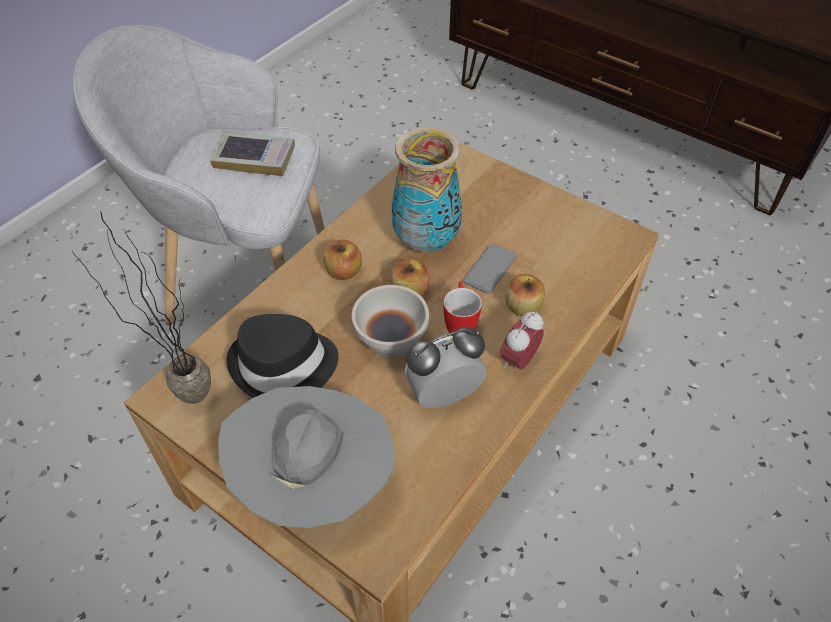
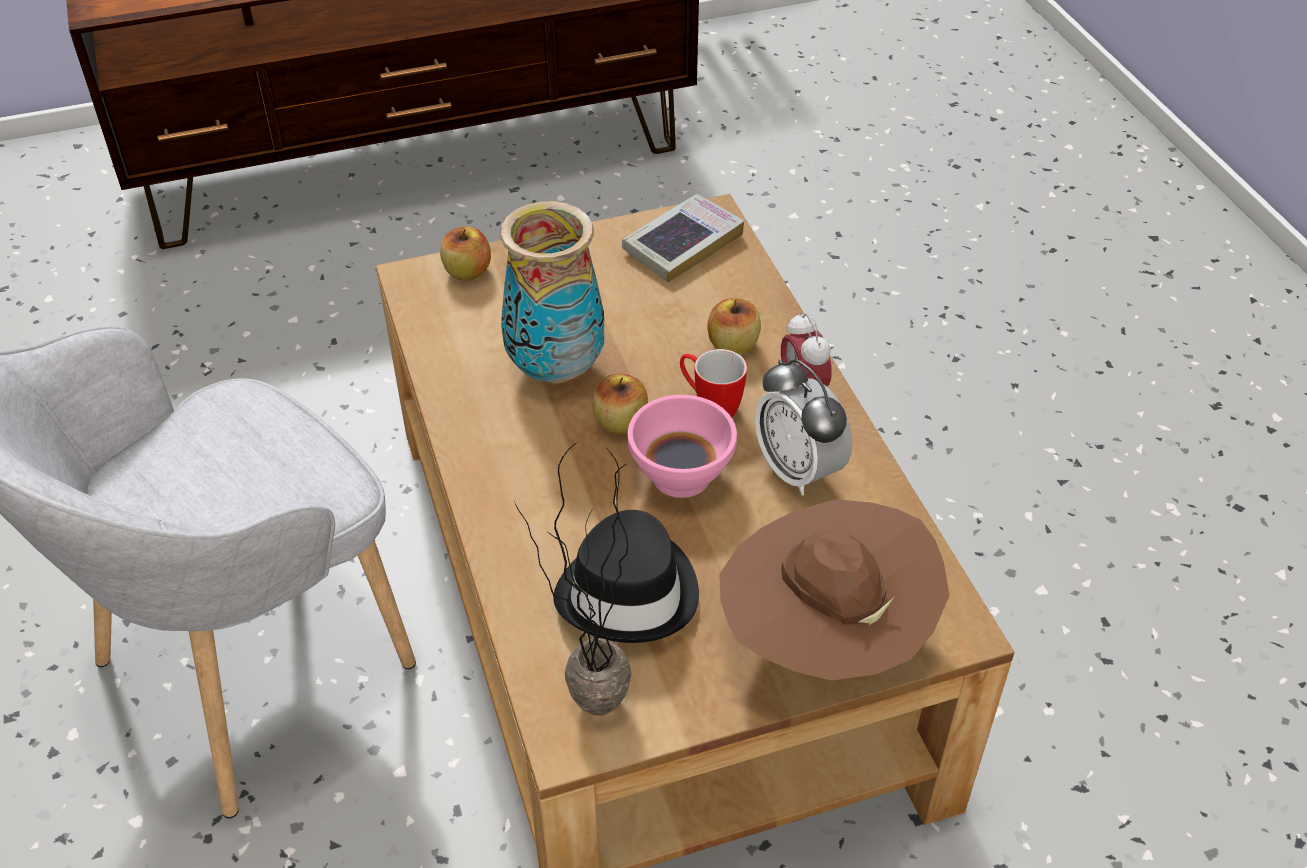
camera: 55 degrees left, 5 degrees down
book [211,131,295,176] -> book moved to [622,194,744,283]
grey hat [218,386,395,528] -> brown hat [719,499,949,681]
apple [324,240,362,280] -> apple moved to [440,226,491,281]
white bowl [352,285,429,358] -> pink bowl [628,395,737,498]
alarm clock [405,327,487,408] -> alarm clock turned 45 degrees counterclockwise [754,359,852,496]
phone [463,244,517,293] -> none

